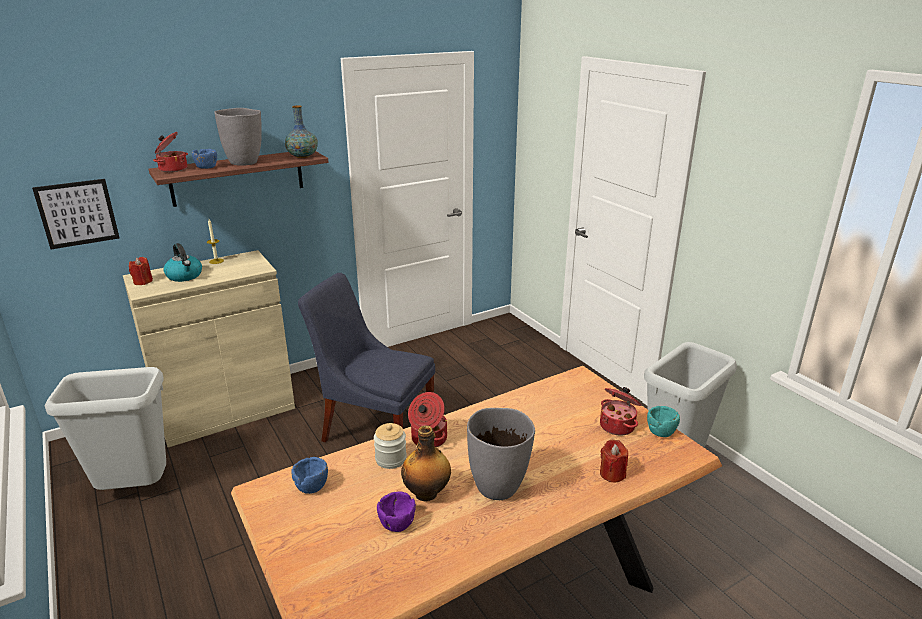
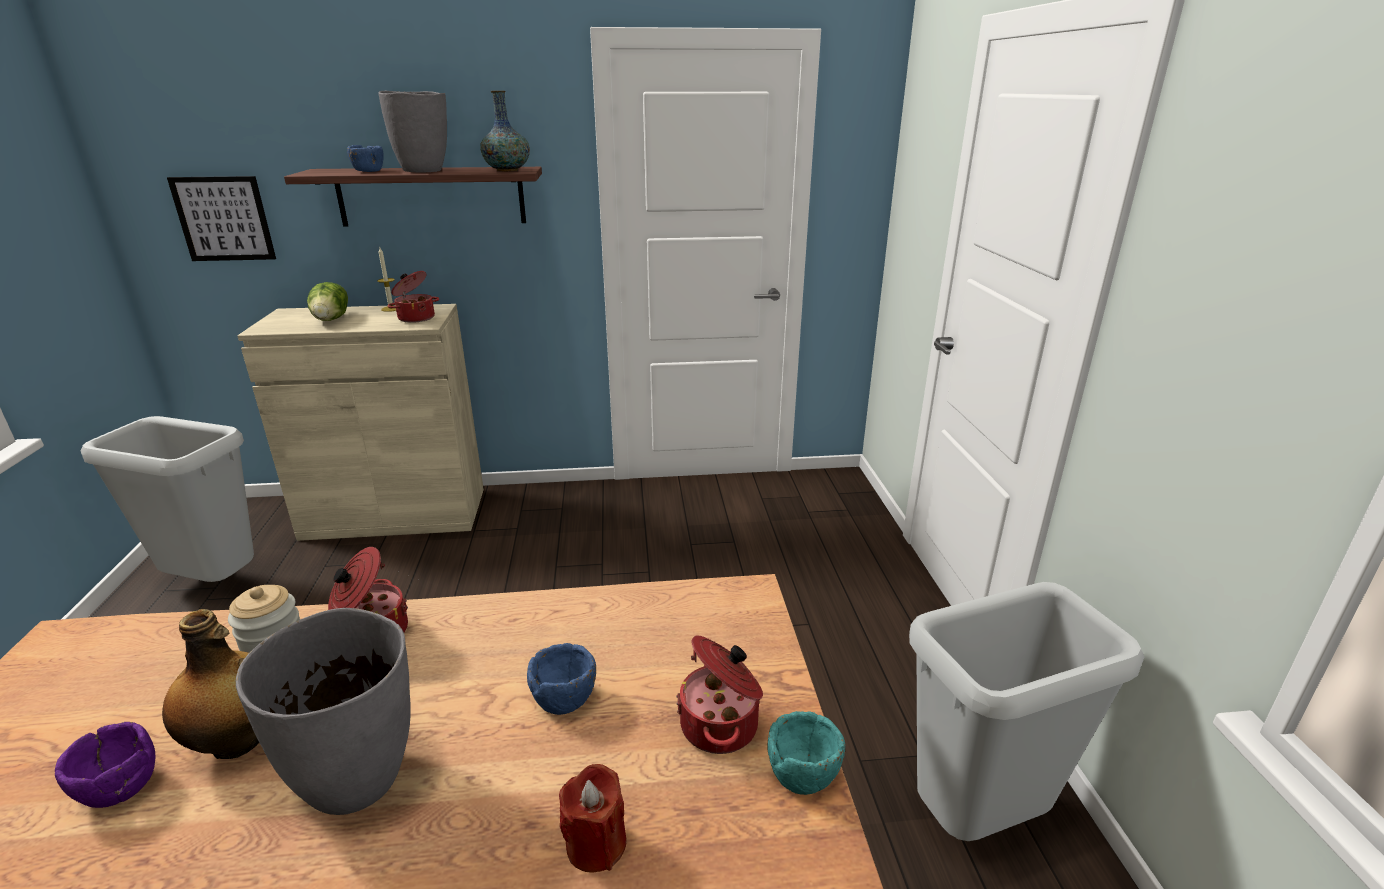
camera: 25 degrees right, 0 degrees up
red candle [129,257,153,285] -> none
cooking pot [153,132,188,172] -> cooking pot moved to [387,271,439,323]
kettle [163,243,202,282] -> lettuce [307,282,348,321]
blue bowl [291,457,328,494] -> blue bowl moved to [527,643,596,715]
blue chair [298,273,435,442] -> none

